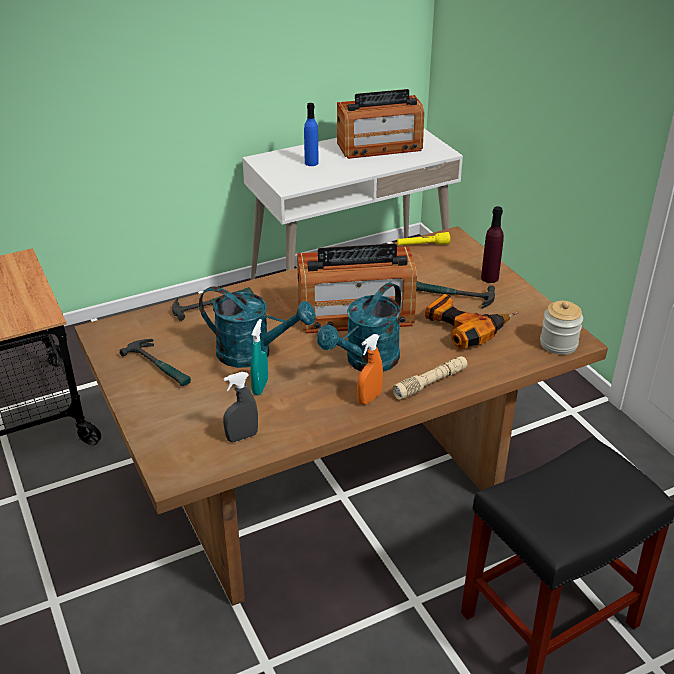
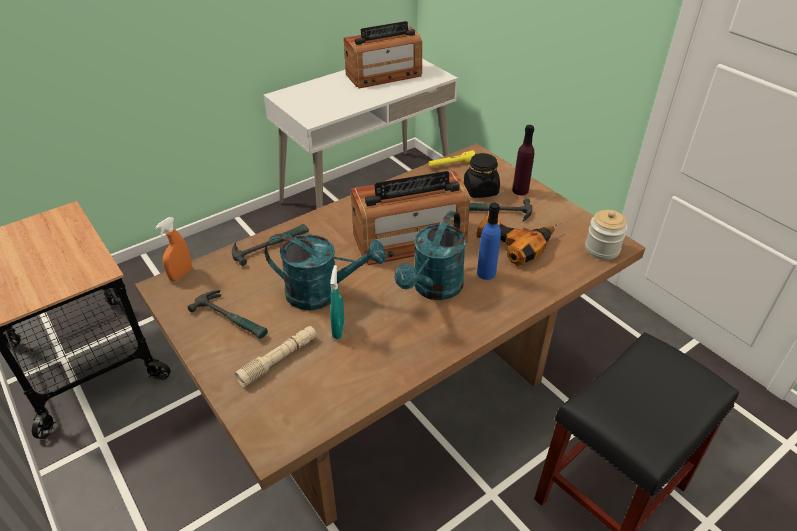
camera: 10 degrees left, 5 degrees up
grey spray bottle [223,372,258,442] -> none
blue bottle [304,103,319,166] -> blue bottle moved to [477,203,501,280]
orange spray bottle [357,334,383,405] -> orange spray bottle moved to [155,217,192,282]
beige flashlight [393,356,468,400] -> beige flashlight moved to [235,326,317,387]
none -> black jar [464,153,500,198]

